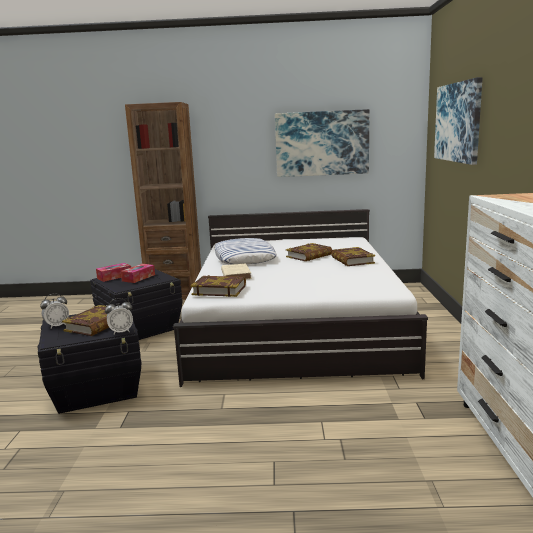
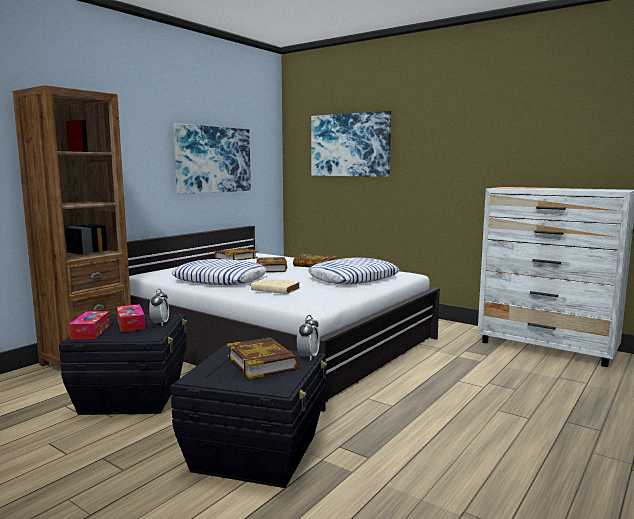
camera: 55 degrees left, 5 degrees down
alarm clock [40,294,69,328] -> alarm clock moved to [149,289,169,326]
book [191,275,246,297] -> book moved to [215,248,258,260]
none -> pillow [308,258,399,285]

